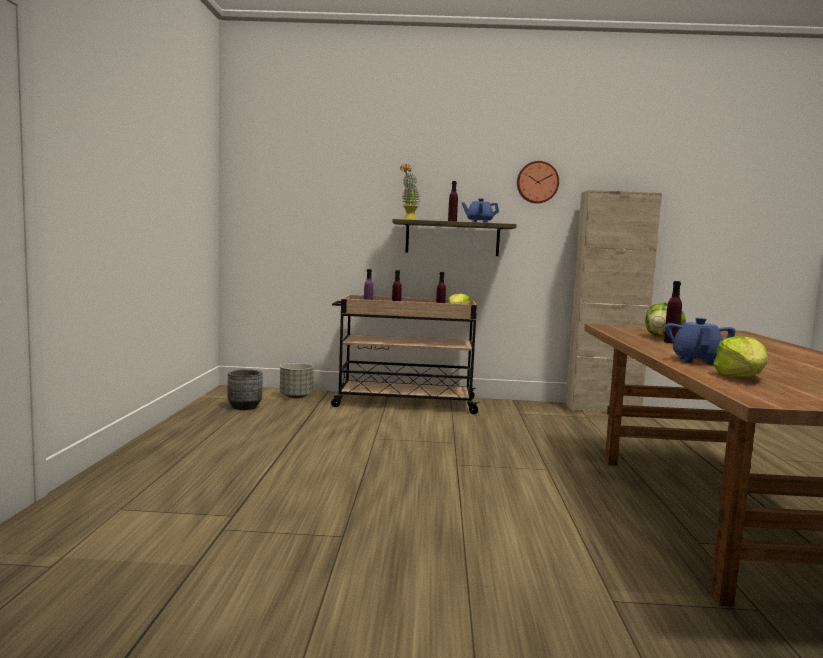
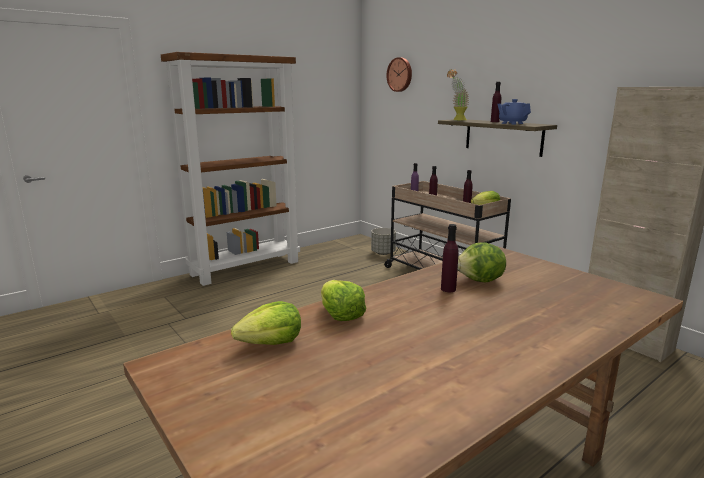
camera: 50 degrees right, 10 degrees up
grey planter [227,369,263,410] -> none
wall clock [517,161,559,204] -> wall clock moved to [386,57,412,92]
blue teapot [665,318,735,365] -> lettuce [321,280,366,321]
none -> brown bookcase [161,52,300,286]

